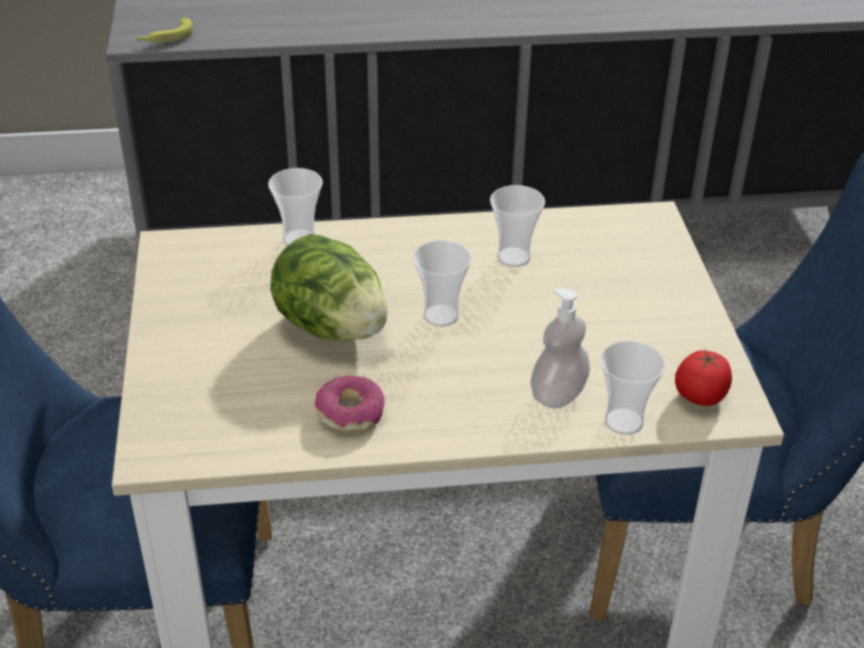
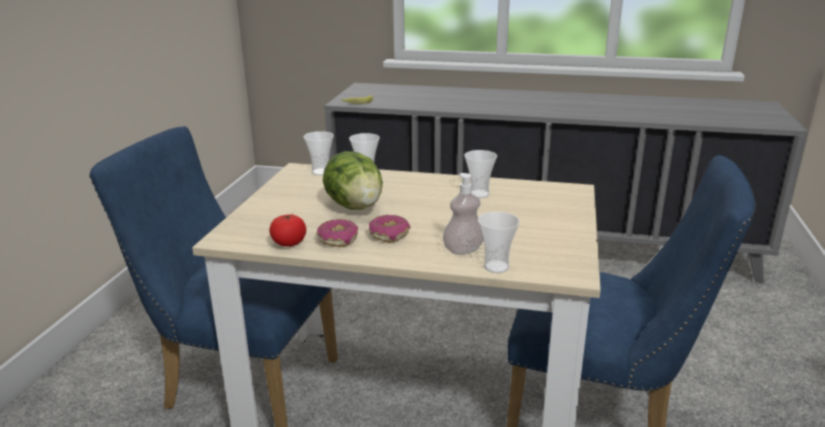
camera: 20 degrees right, 15 degrees down
cup [413,240,472,327] -> cup moved to [304,131,334,175]
tomato [675,350,732,406] -> tomato moved to [269,214,306,247]
none -> donut [369,215,411,243]

